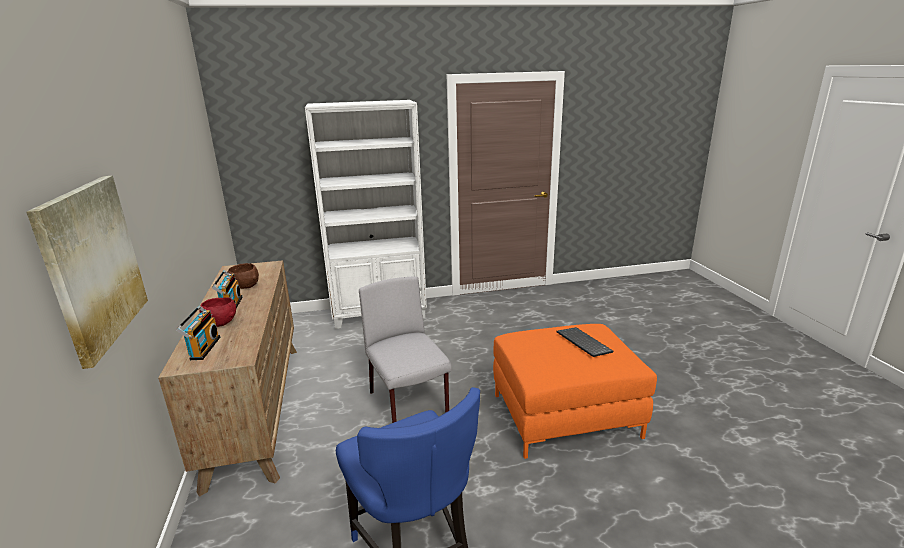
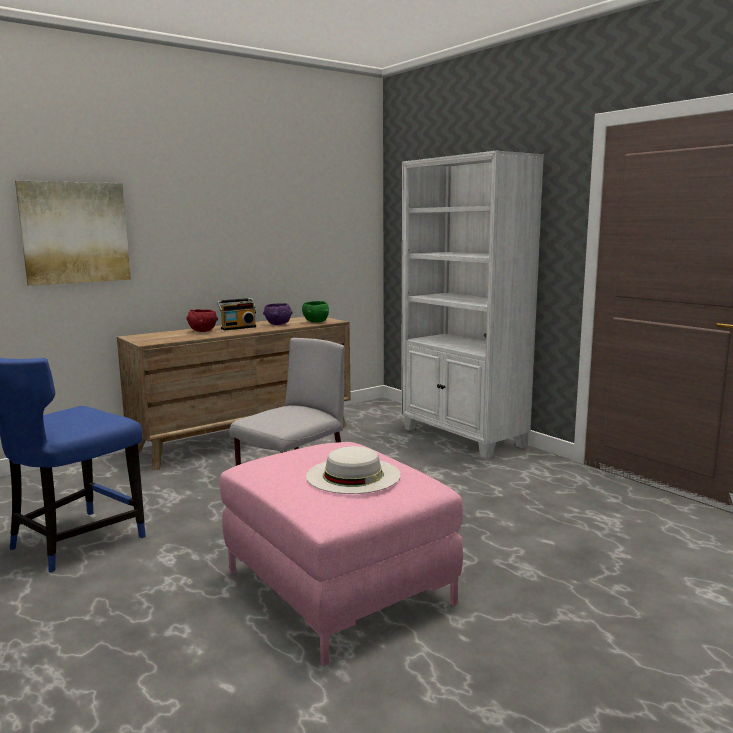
camera: 65 degrees right, 10 degrees down
radio [176,306,220,360] -> none
brown bowl [228,263,259,289] -> purple bowl [263,303,293,325]
orange ottoman [493,324,657,459] -> pink ottoman [219,442,463,666]
keyboard [557,327,613,357] -> white hat [306,446,401,494]
none -> green bowl [302,301,329,323]

